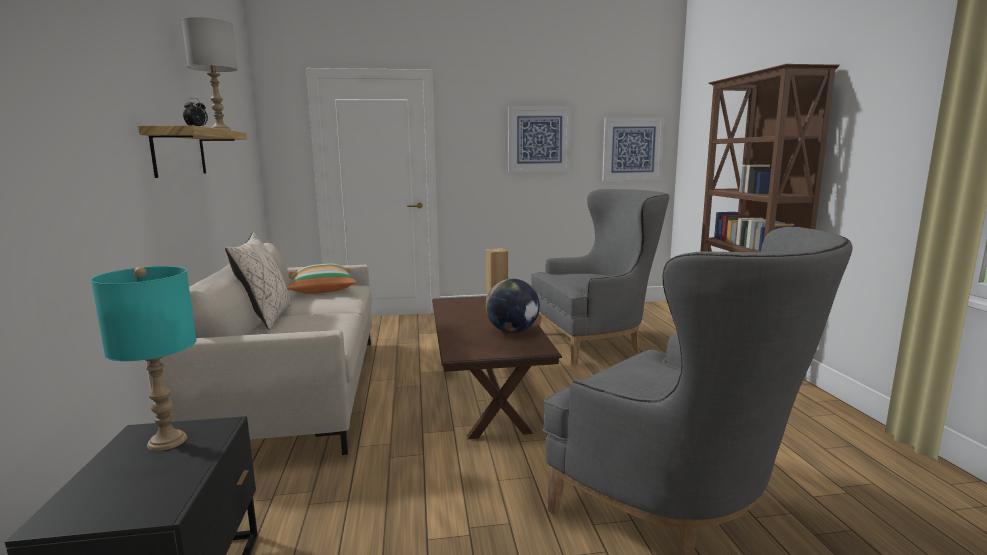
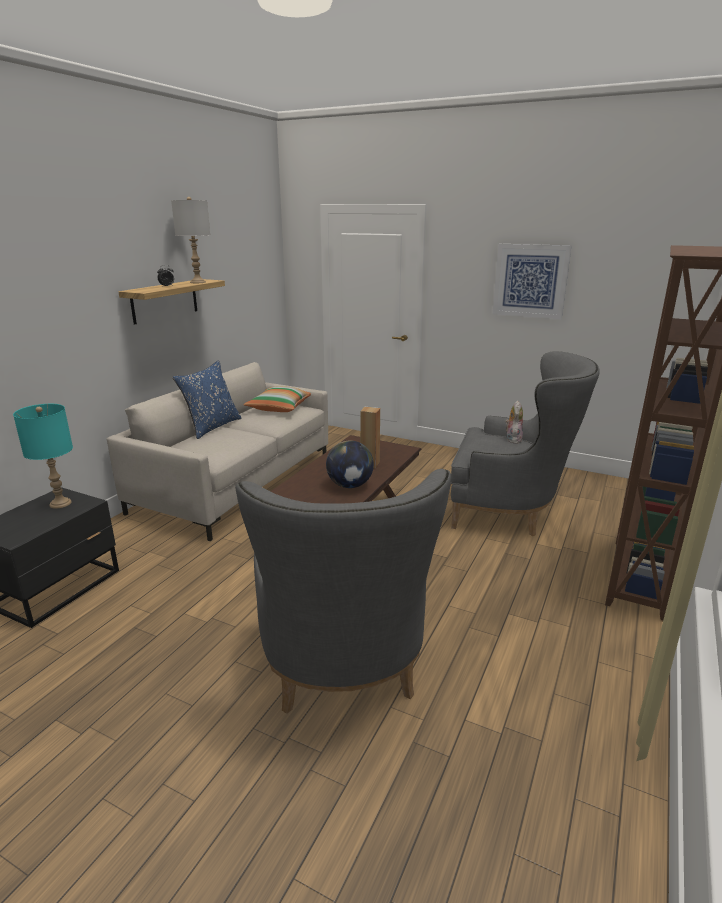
camera: 35 degrees right, 10 degrees up
beige pillow [225,232,292,330] -> blue pillow [173,360,242,439]
picture [602,117,665,181] -> none
none -> plush toy [505,401,523,444]

